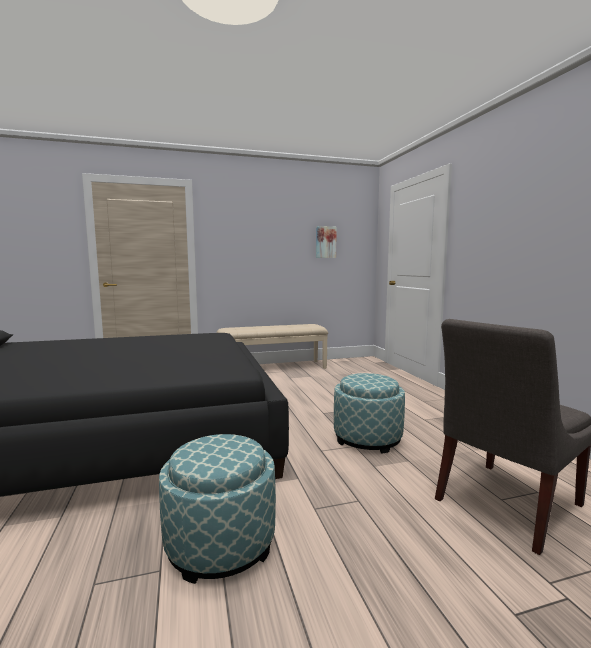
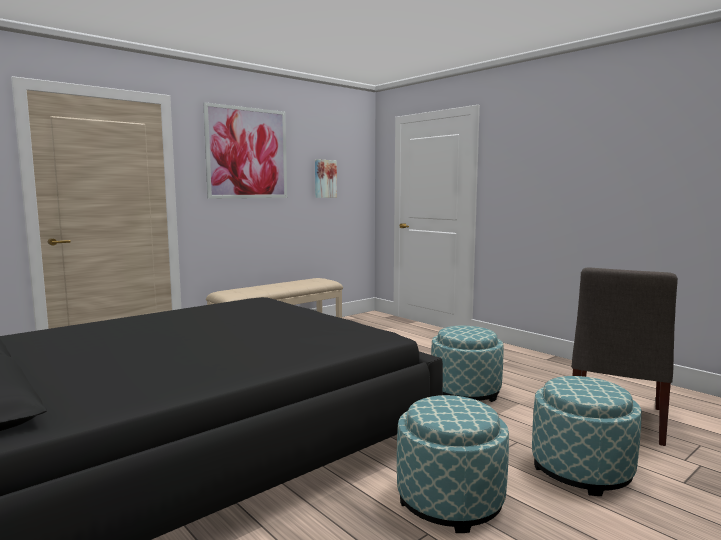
camera: 25 degrees left, 0 degrees up
none -> picture [203,102,287,199]
none -> ottoman [532,376,642,496]

